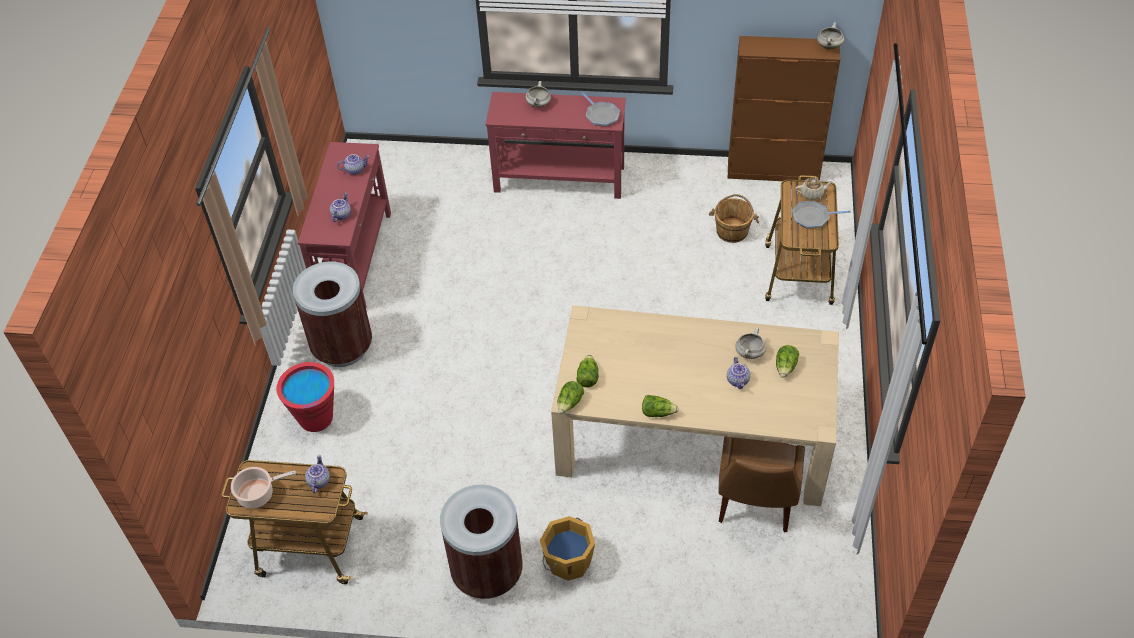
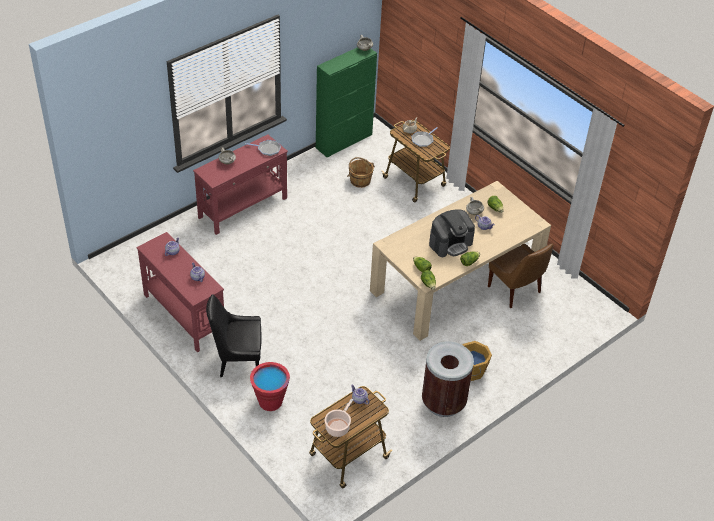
camera: 50 degrees left, 5 degrees down
brown trash can [293,261,372,367] -> black chair [206,294,262,377]
brown cabinet [727,36,840,181] -> green cabinet [316,47,377,157]
none -> coffee machine [429,210,475,257]

